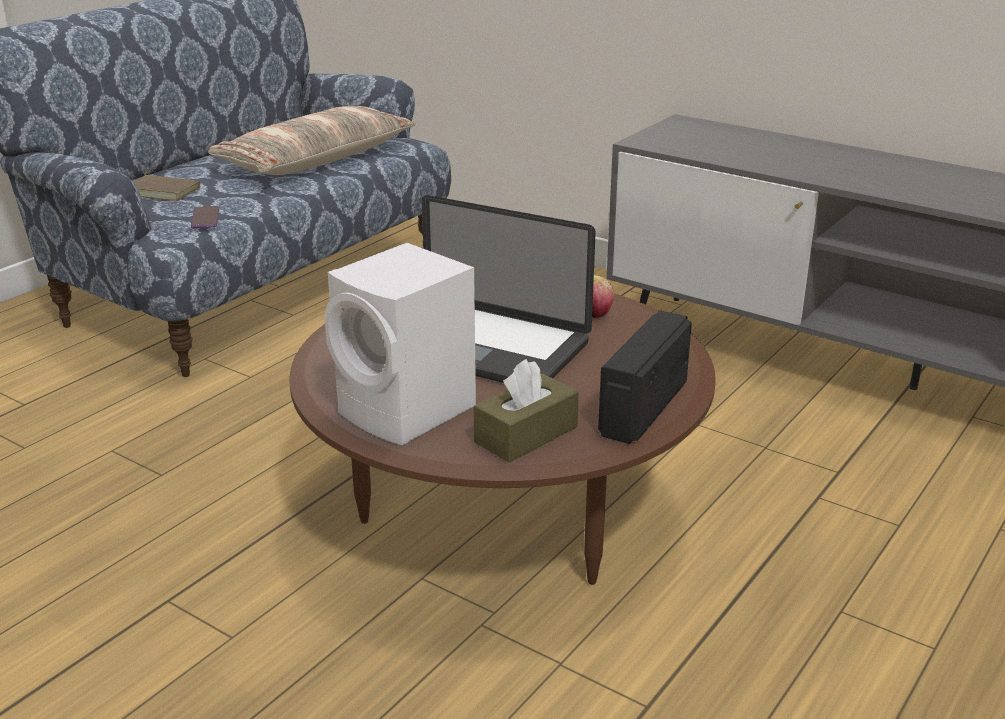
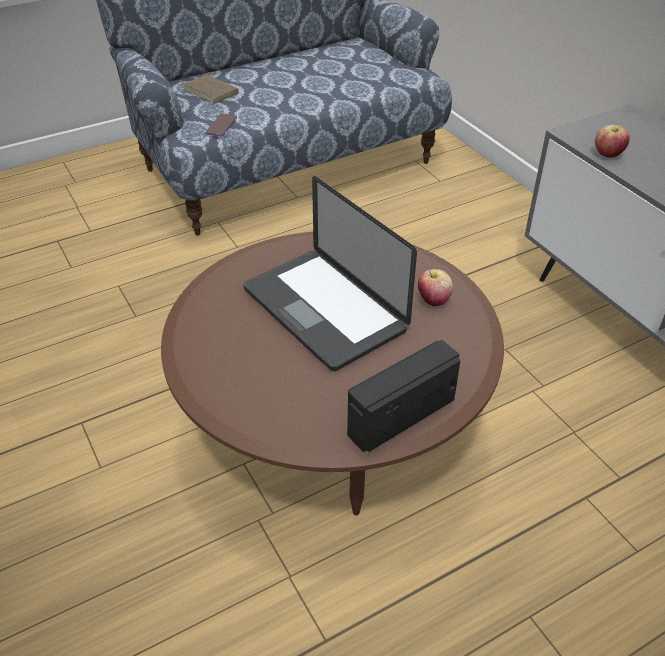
camera: 25 degrees right, 15 degrees up
pillow [208,106,416,175] -> none
white speaker [324,243,476,445] -> none
brown tissue box [474,359,579,463] -> none
none -> apple [595,125,630,158]

